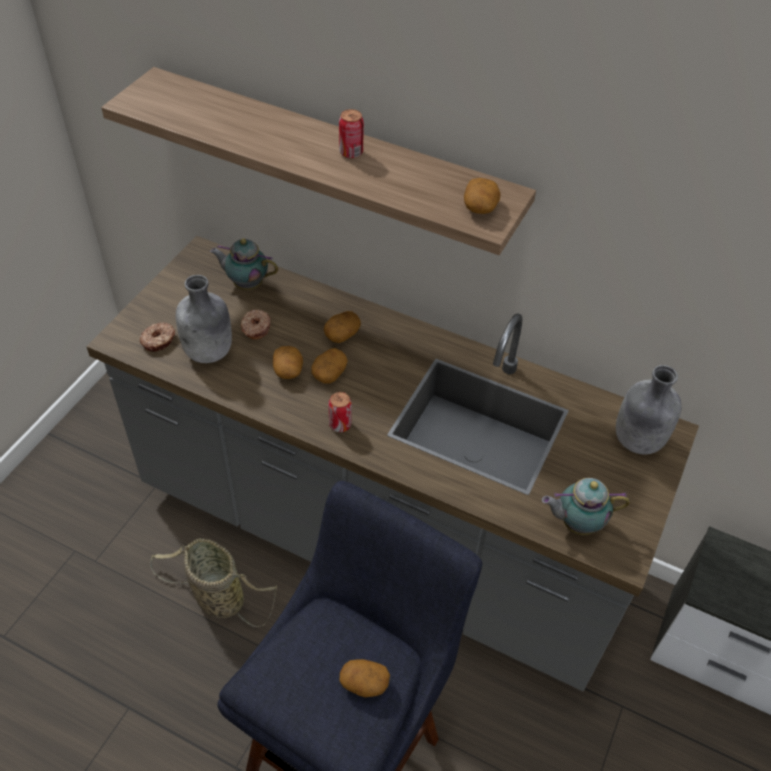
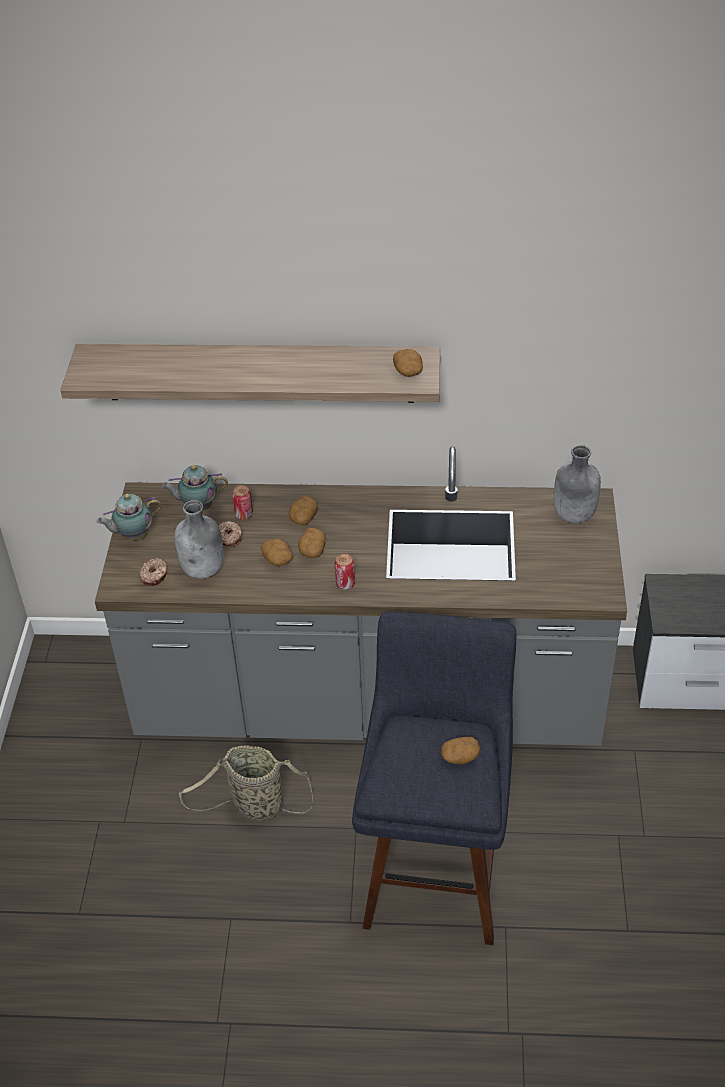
camera: 20 degrees left, 5 degrees down
can [339,109,364,158] -> can moved to [232,485,253,520]
teapot [542,478,630,535] -> teapot moved to [97,494,162,541]

